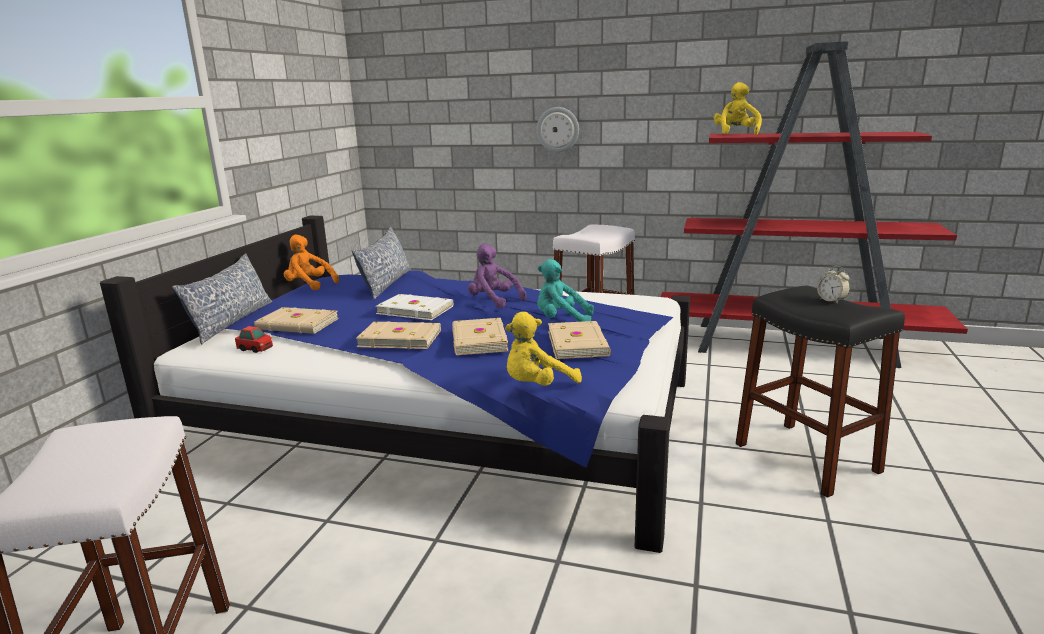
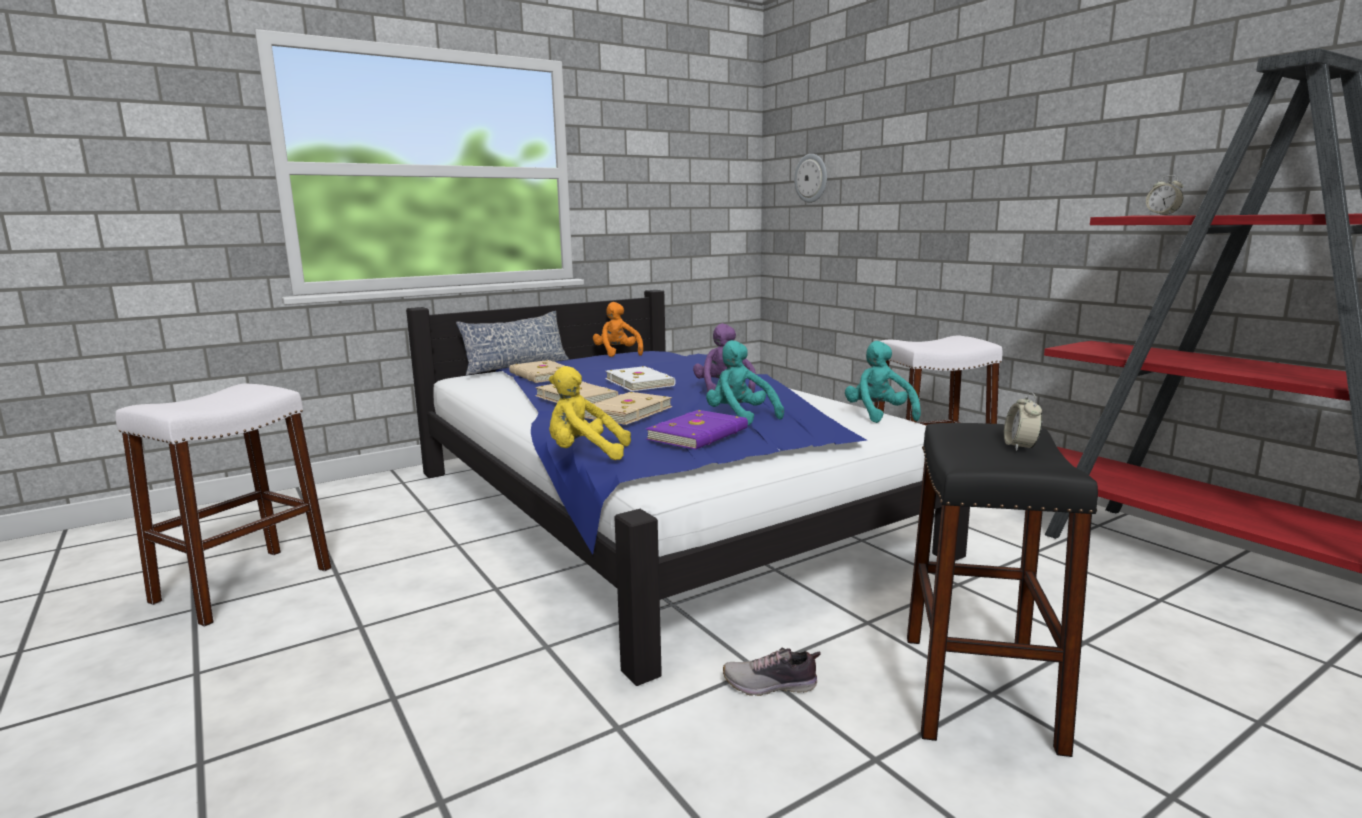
camera: 40 degrees right, 5 degrees down
toy car [235,326,273,353] -> none
pillow [352,227,411,299] -> none
wall clock [537,107,579,152] -> wall clock moved to [794,154,827,203]
beige book [548,321,611,359] -> purple book [646,410,748,450]
yellow plush toy [714,82,762,135] -> alarm clock [1146,175,1183,215]
none -> shoe [723,647,821,696]
none -> turquoise plush toy [845,341,921,423]

